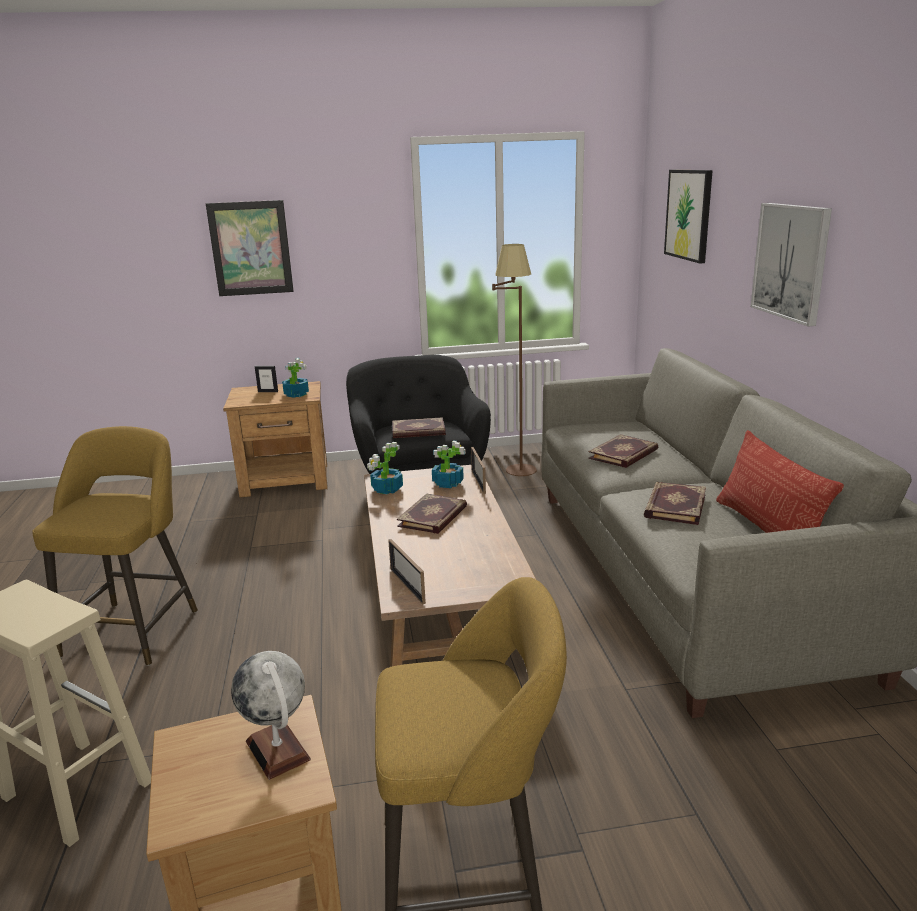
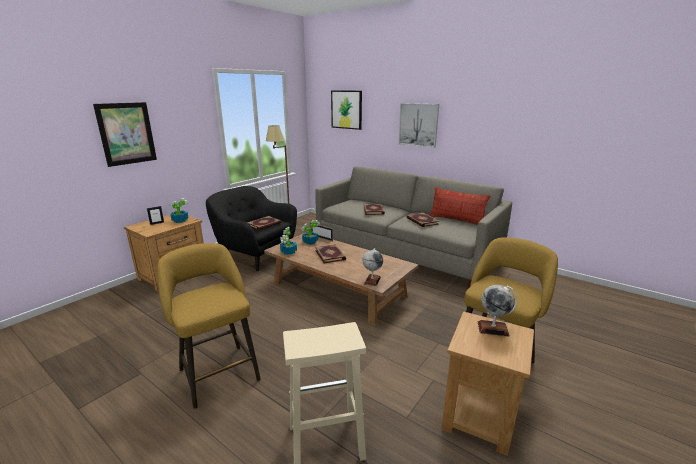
camera: 45 degrees left, 0 degrees up
picture frame [388,539,426,604] -> globe [363,248,383,286]

